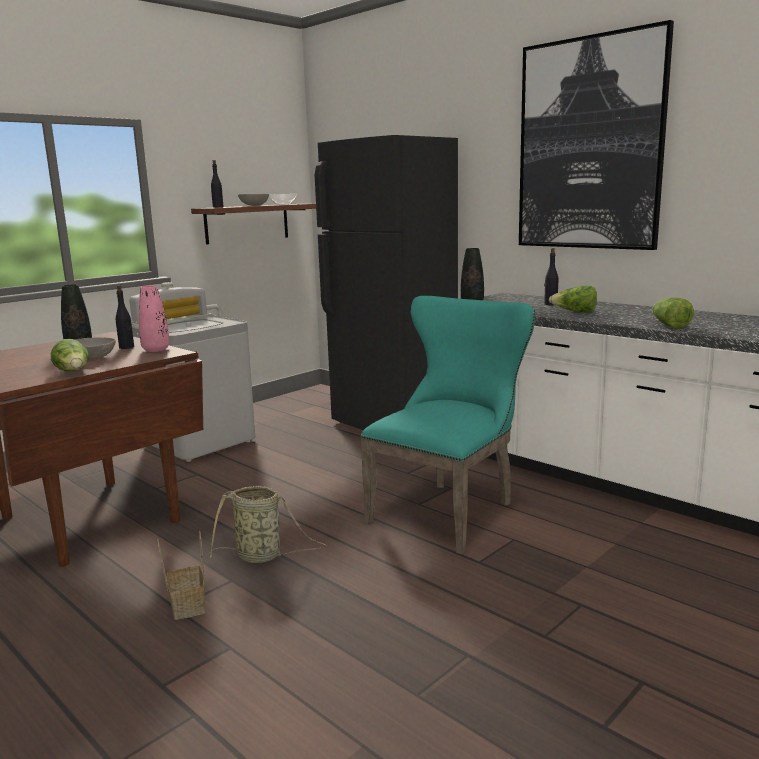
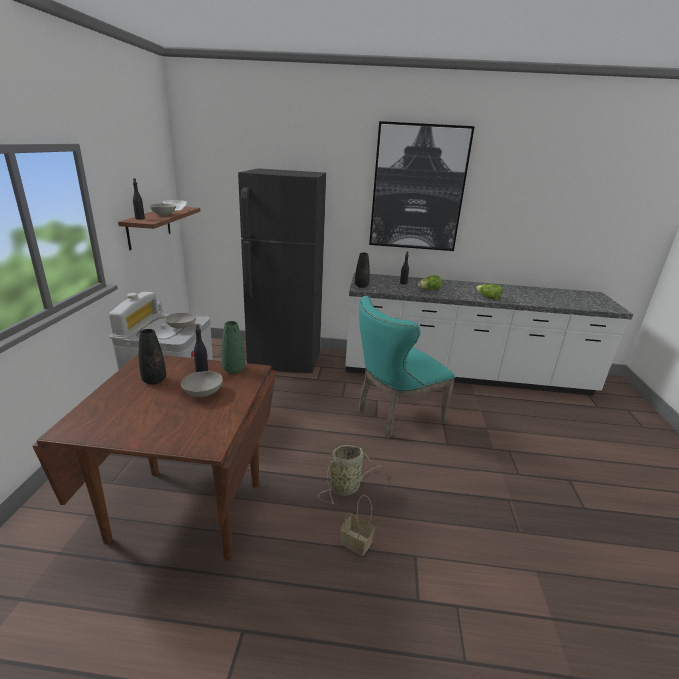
camera: 40 degrees left, 10 degrees up
lettuce [51,339,89,372] -> none
pink vase [139,285,170,352] -> green vase [222,321,245,373]
turquoise chair [360,296,535,555] -> turquoise chair turned 120 degrees counterclockwise [359,296,455,438]
none -> grey bowl [165,313,196,329]

